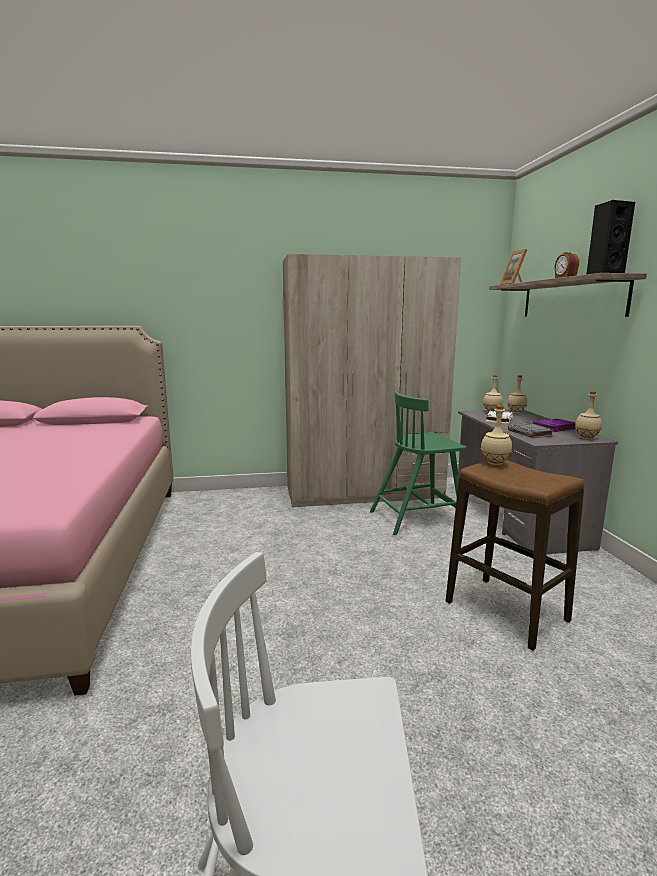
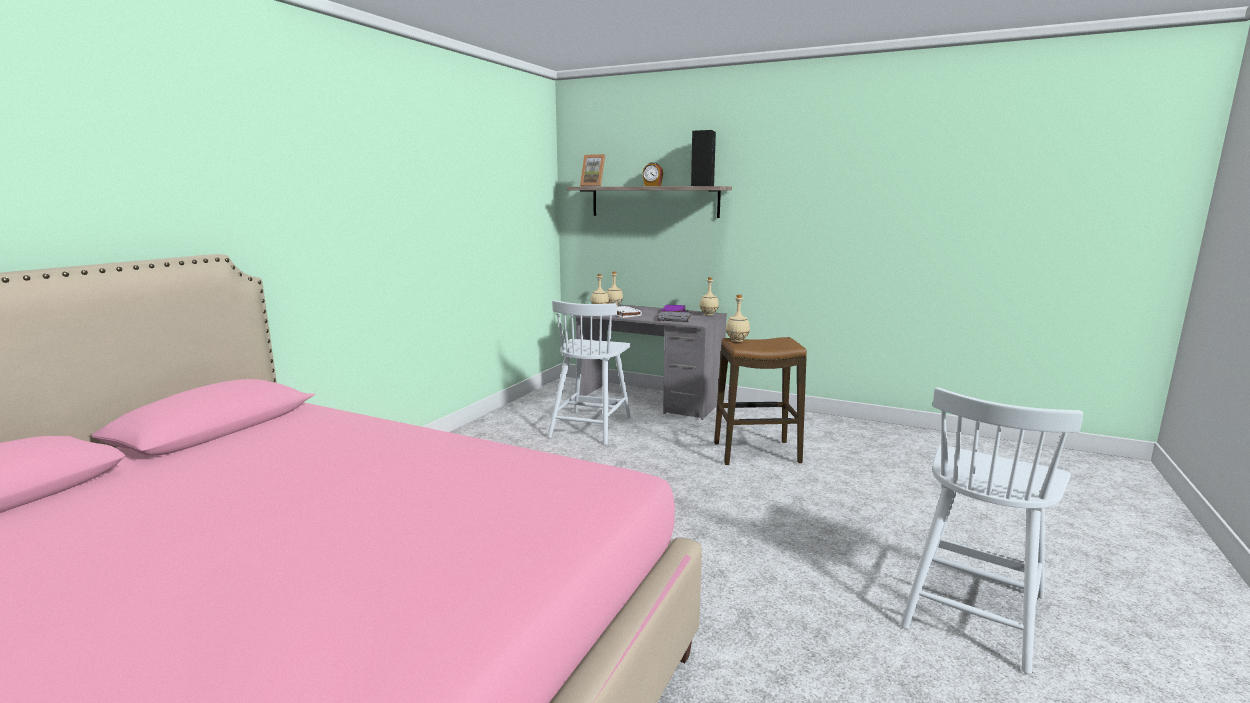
camera: 55 degrees left, 0 degrees up
beige wardrobe [283,254,461,508] -> none
green chair [370,390,467,535] -> white chair [548,300,631,445]

